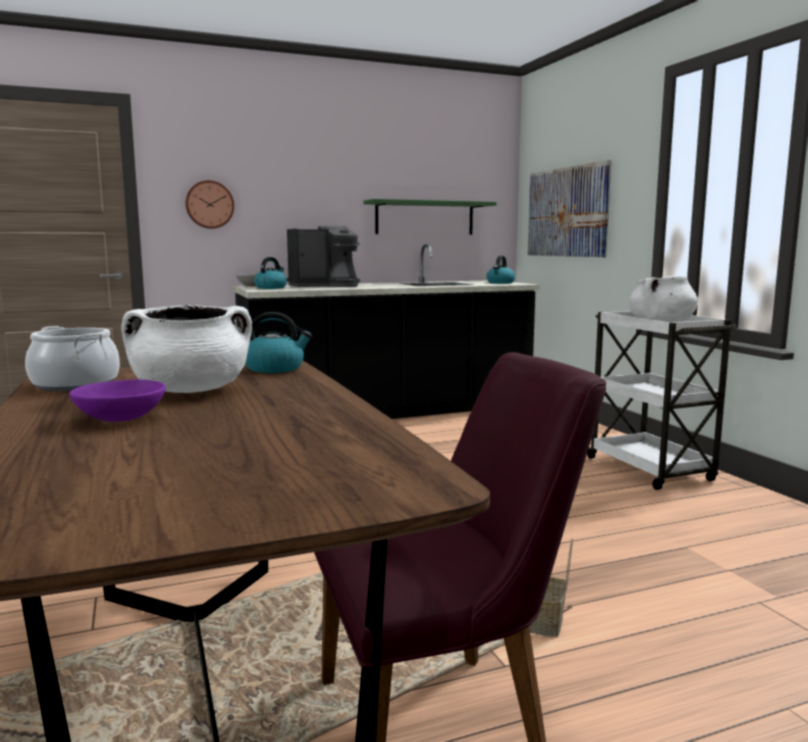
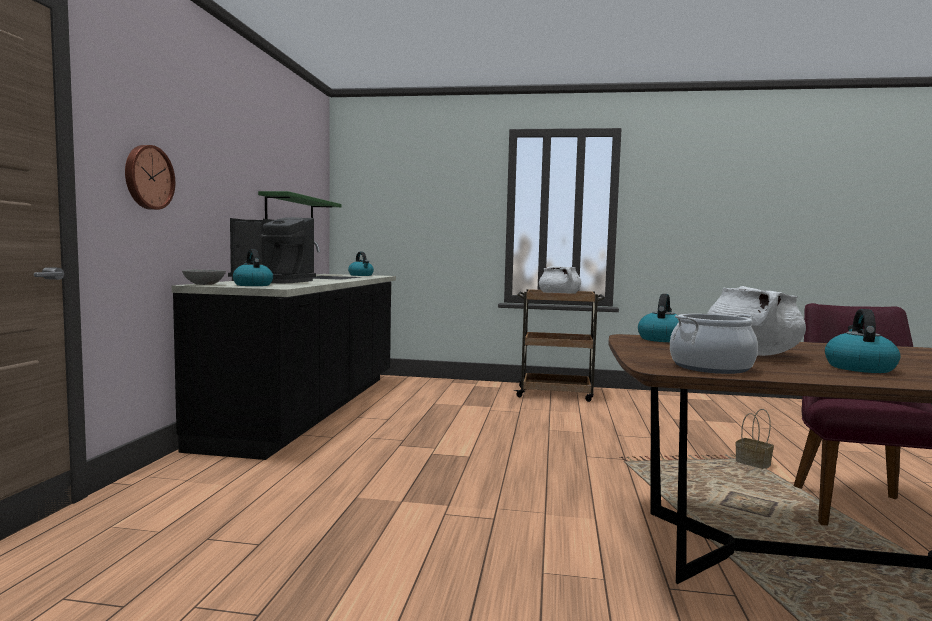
camera: 60 degrees left, 5 degrees down
purple bowl [69,379,166,422] -> kettle [825,309,900,373]
coffee machine [287,226,360,287] -> coffee machine turned 90 degrees clockwise [228,217,316,283]
picture [528,160,611,257] -> none
white cart [587,311,736,490] -> brown cart [514,289,605,402]

